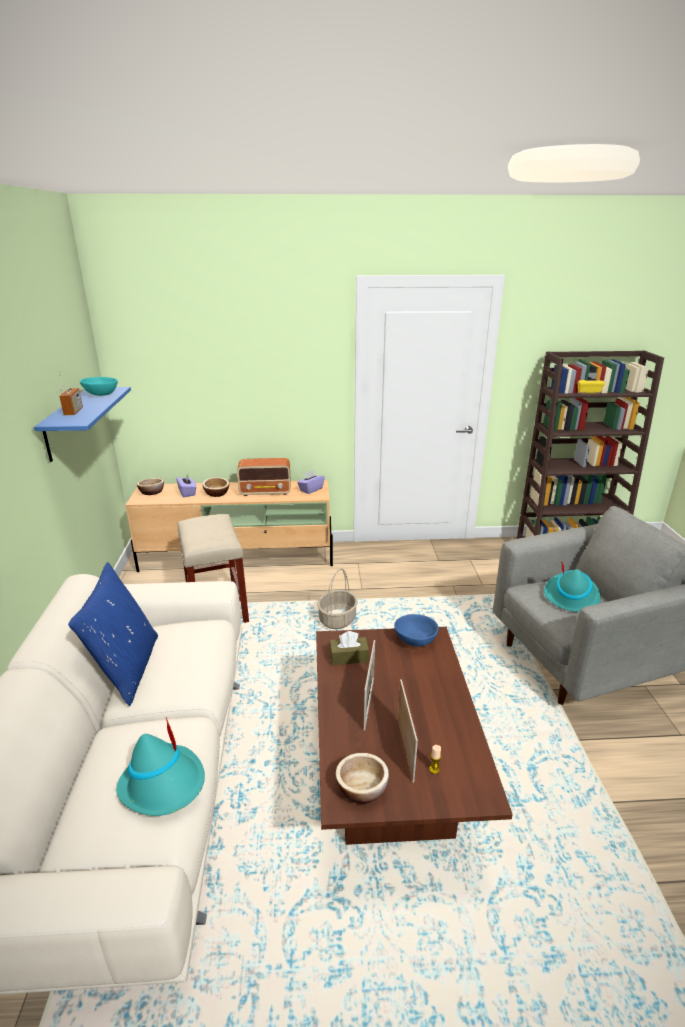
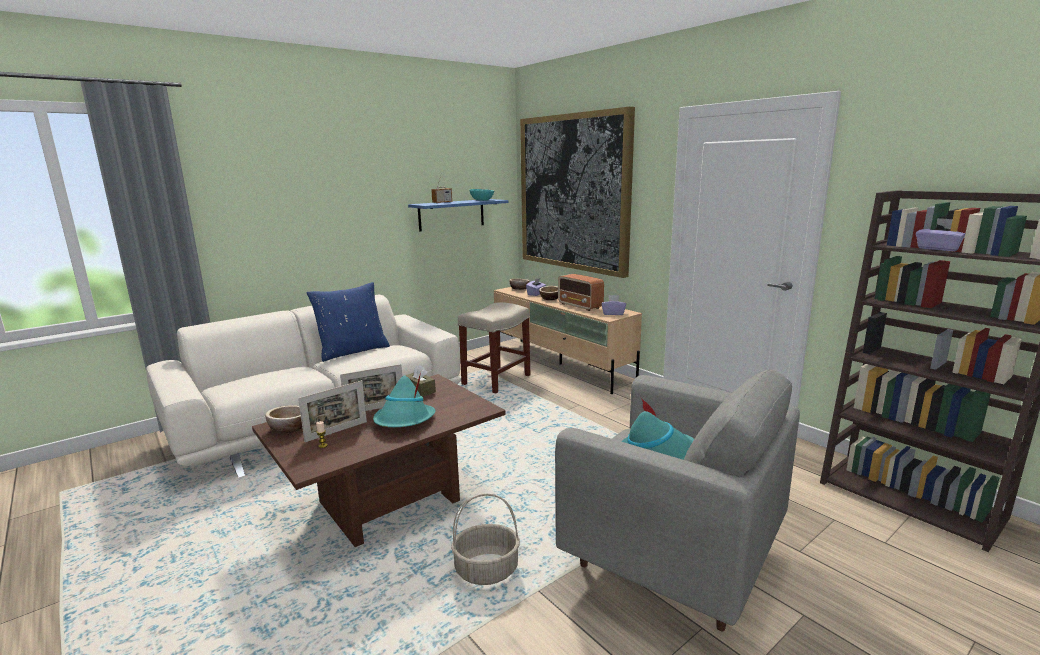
camera: 55 degrees right, 10 degrees down
turquoise hat [116,717,205,816] -> turquoise hat moved to [373,372,435,427]
basket [317,569,358,629] -> basket moved to [451,494,520,585]
blue bowl [394,614,439,646] -> none
yellow tissue box [578,373,605,393] -> purple tissue box [916,218,965,251]
none -> picture [520,107,635,278]

